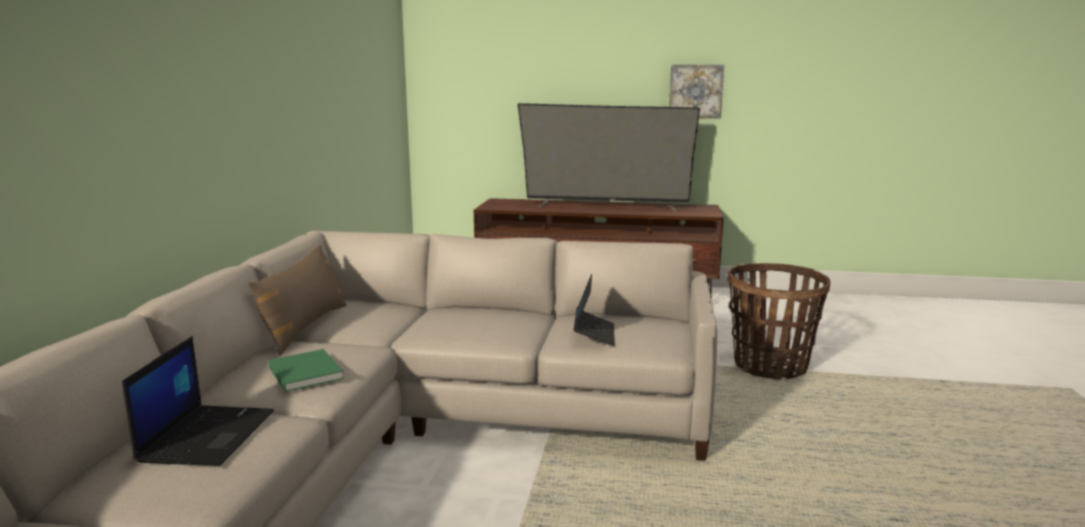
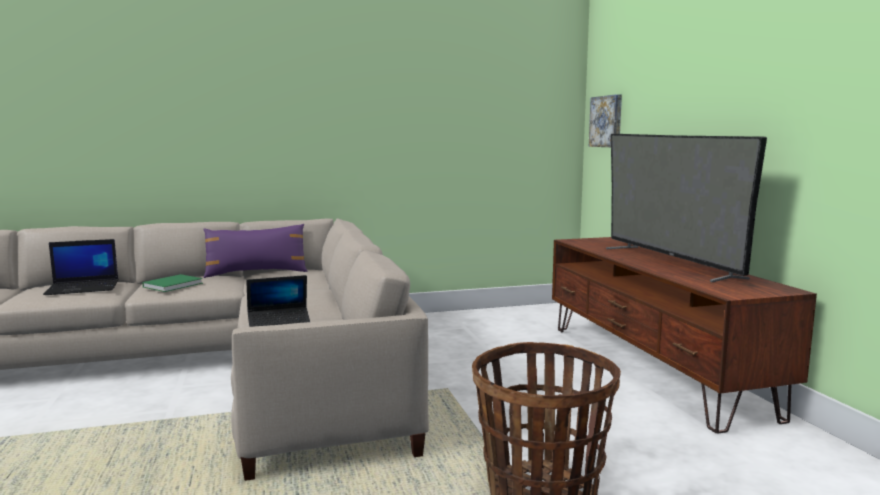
camera: 65 degrees right, 5 degrees down
brown pillow [248,244,347,355] -> purple pillow [204,224,308,278]
picture [669,65,724,119] -> picture moved to [589,94,622,147]

